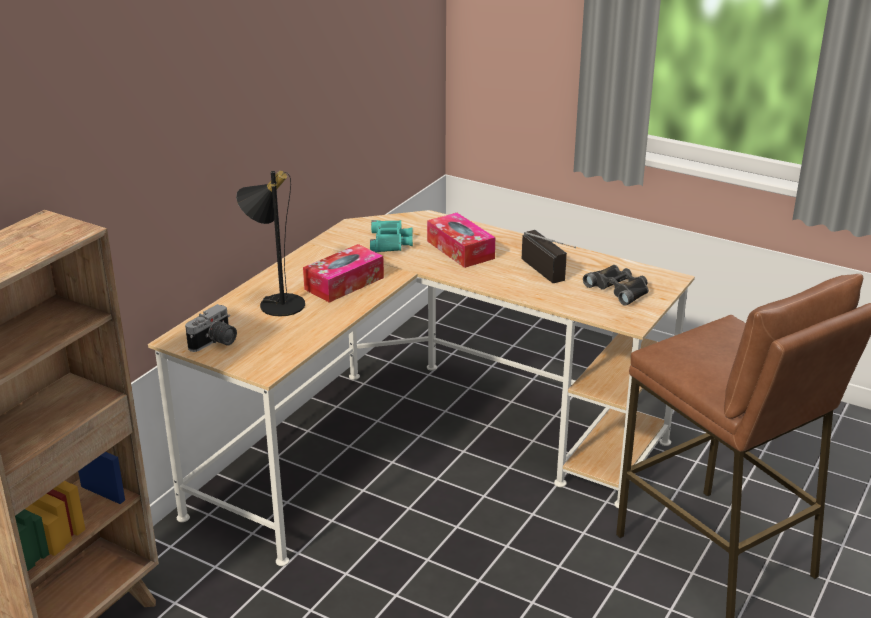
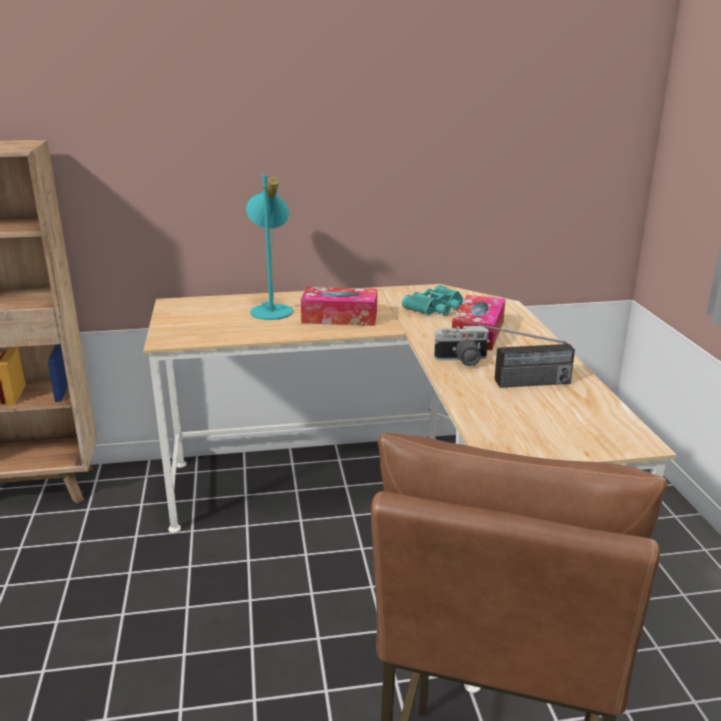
camera: 50 degrees right, 5 degrees down
camera [185,304,237,352] -> camera moved to [434,326,490,366]
black table lamp [236,171,305,317] -> turquoise table lamp [246,175,293,320]
radio [522,230,576,283] -> radio turned 60 degrees clockwise [460,320,575,388]
black binoculars [583,265,649,306] -> none

